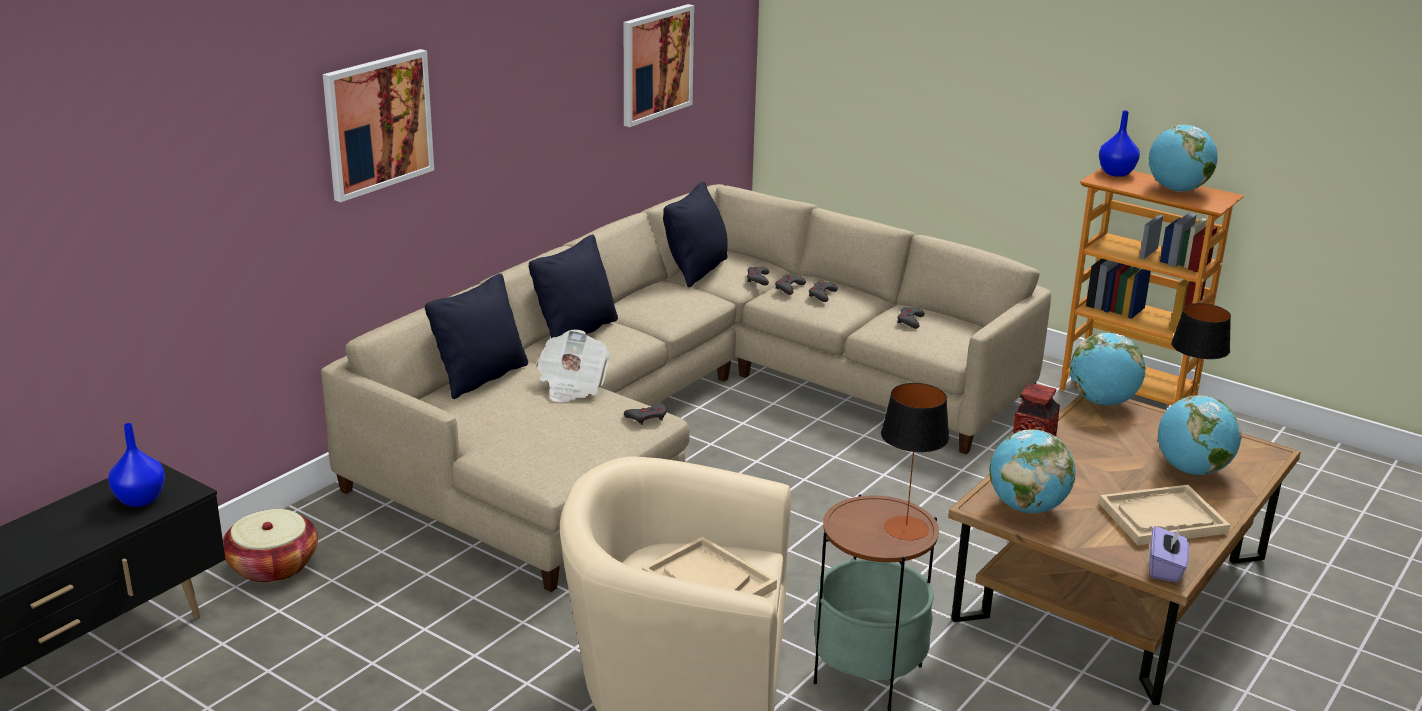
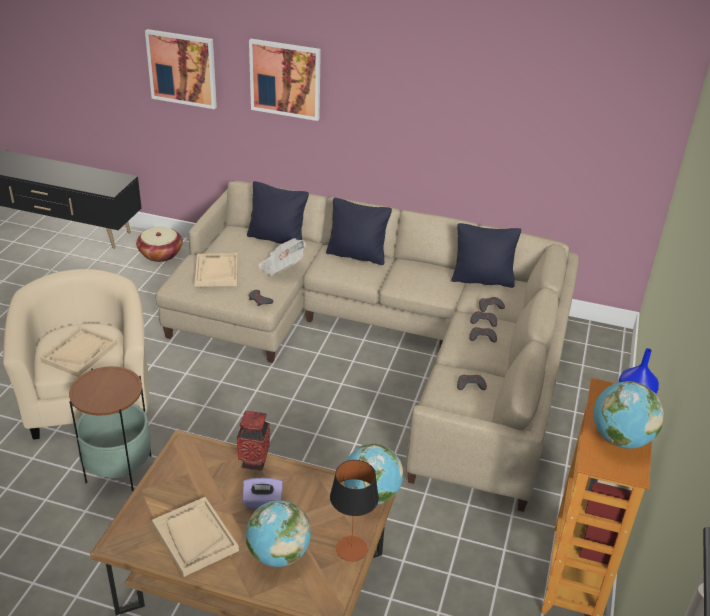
camera: 70 degrees right, 10 degrees up
blue vase [108,423,165,507] -> none
picture [624,4,694,127] -> picture moved to [145,29,217,109]
table lamp [881,383,949,540] -> none
globe [990,429,1075,513] -> none
purple tissue box [1149,526,1189,582] -> purple tissue box moved to [242,478,283,509]
none -> beige tray [195,253,238,287]

